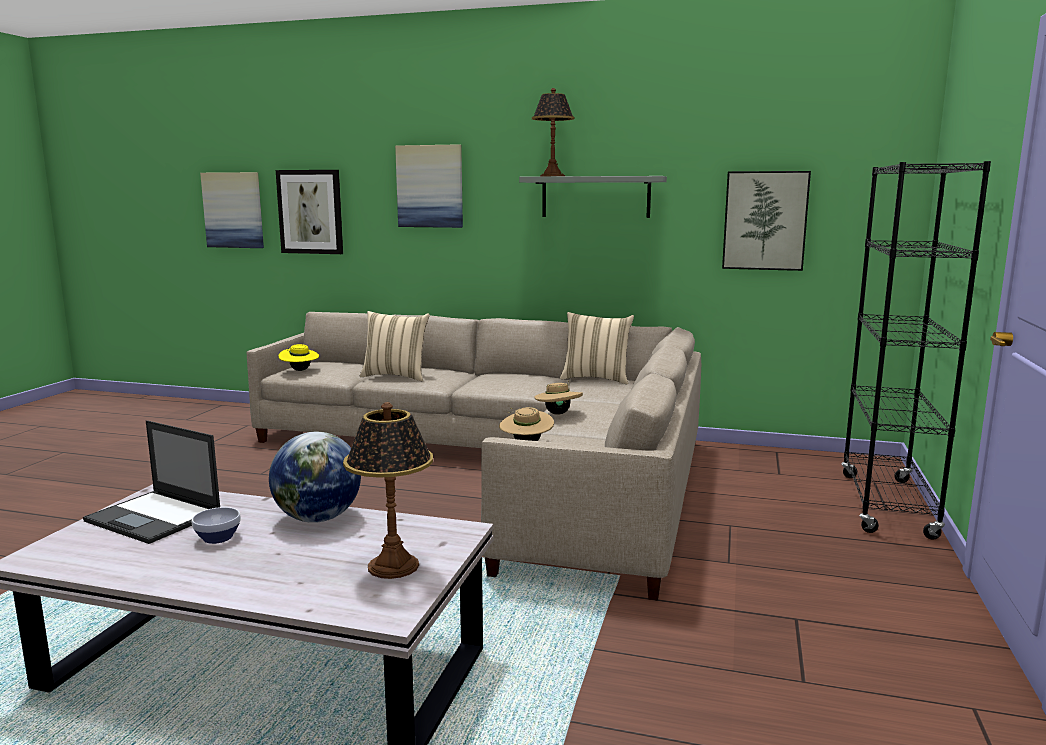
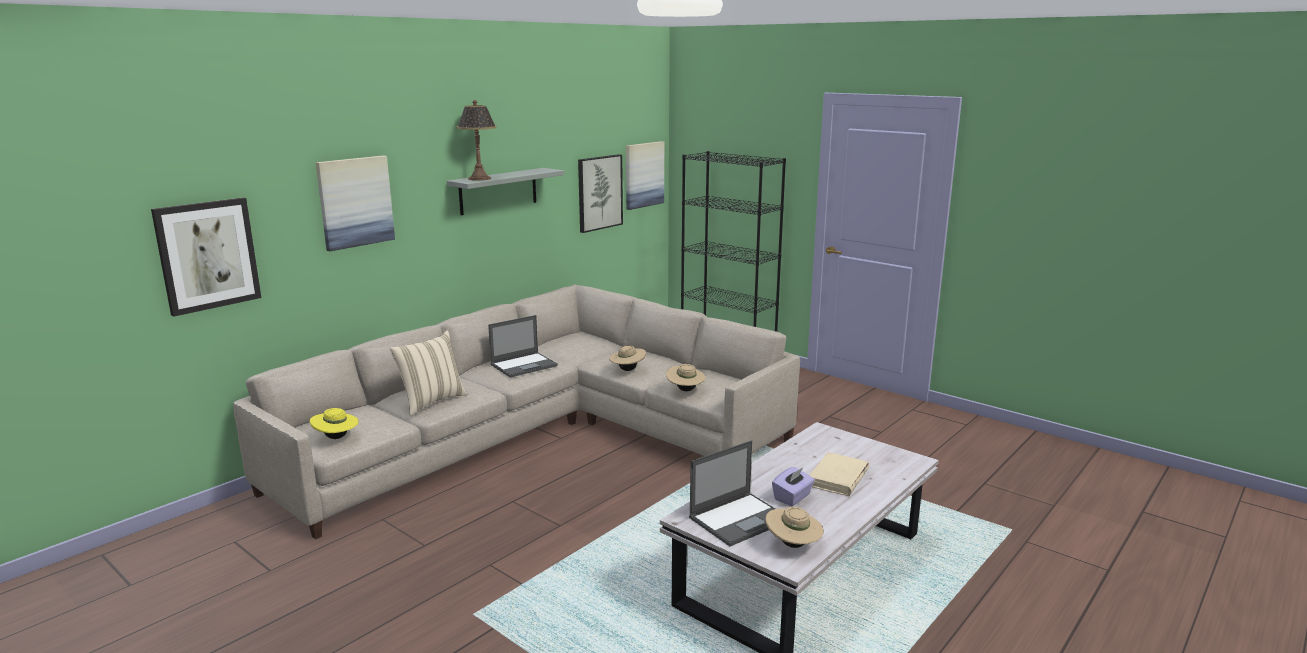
camera: 65 degrees left, 5 degrees up
bowl [192,507,241,544] -> purple tissue box [772,467,815,506]
picture [200,172,264,248] -> picture moved to [626,141,664,210]
globe [269,432,361,523] -> none
table lamp [343,402,433,579] -> none
beige pillow [560,312,634,384] -> none
none -> laptop [488,315,558,378]
none -> beige hat [766,507,824,548]
none -> beige book [809,452,869,496]

